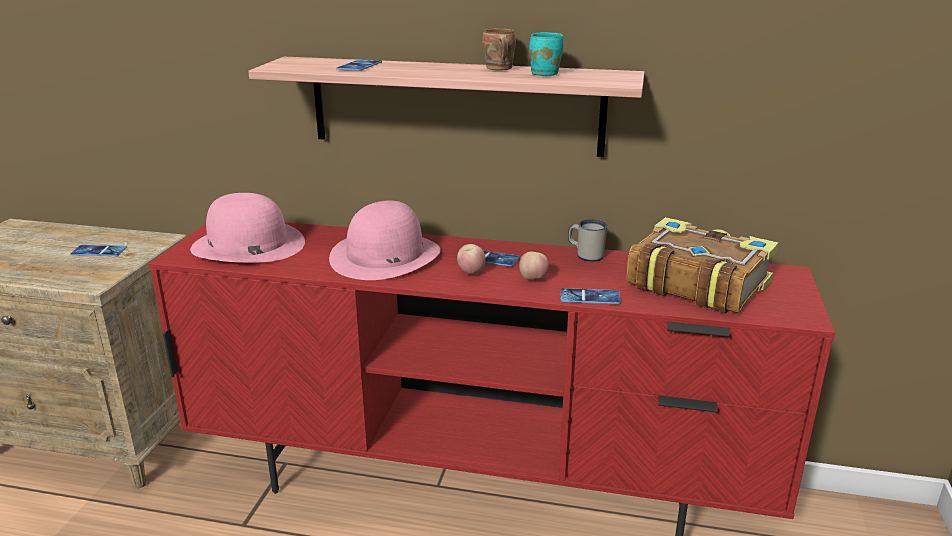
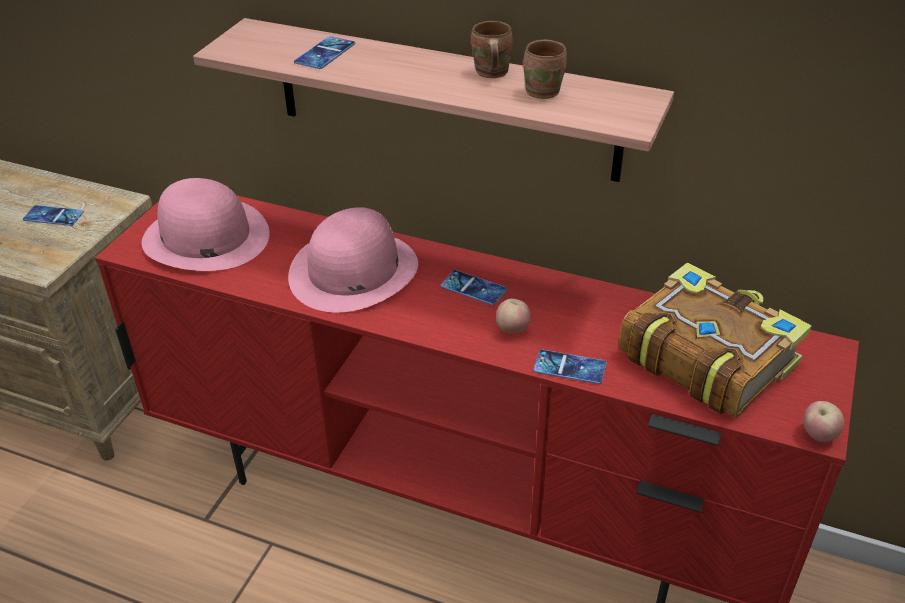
camera: 10 degrees right, 15 degrees up
apple [457,244,485,275] -> apple moved to [803,401,844,442]
turquoise mug [529,32,564,76] -> brown mug [523,39,567,99]
white mug [568,219,607,262] -> none

